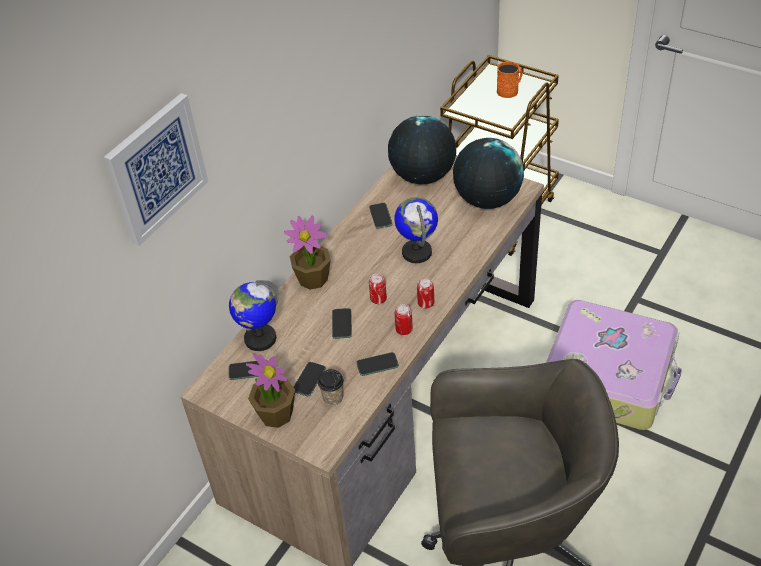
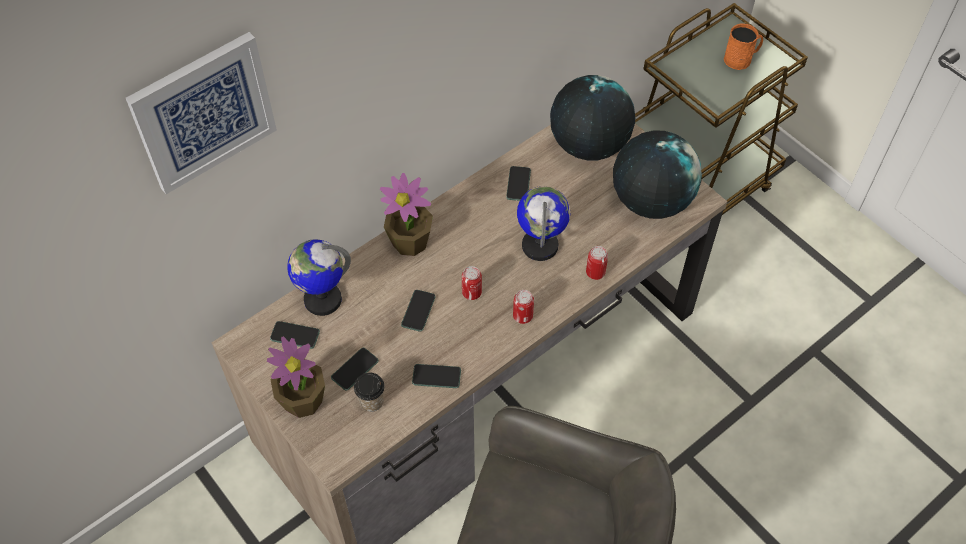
camera: 15 degrees right, 10 degrees up
can [395,304,413,335] -> can moved to [586,246,608,280]
suitcase [546,300,682,430] -> none

